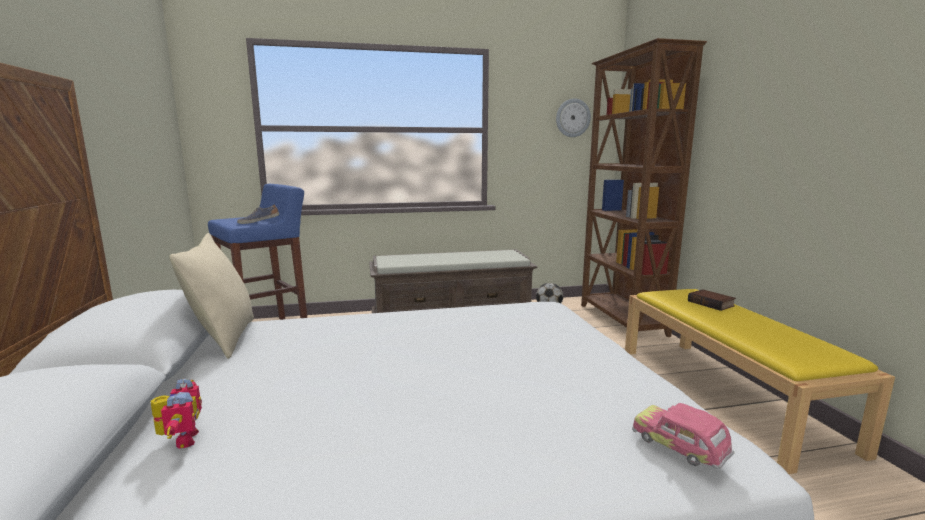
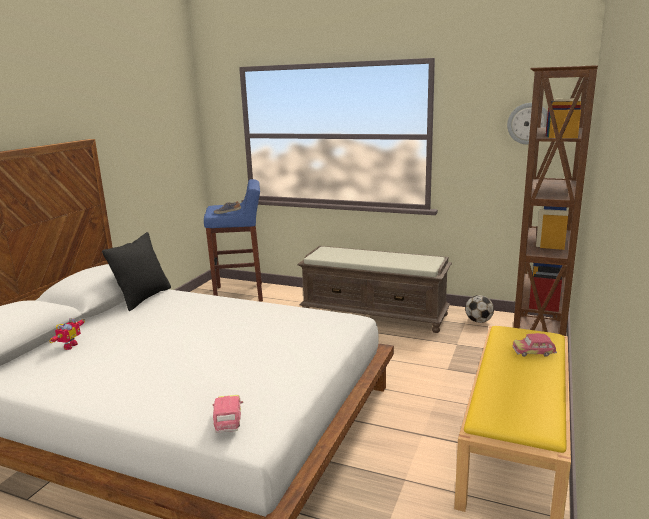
camera: 35 degrees right, 5 degrees up
beige pillow [169,233,254,359] -> black pillow [102,232,171,311]
book [688,289,736,311] -> toy car [512,333,557,357]

